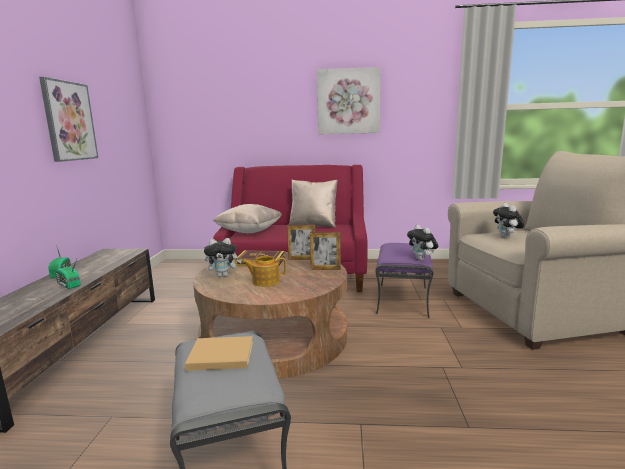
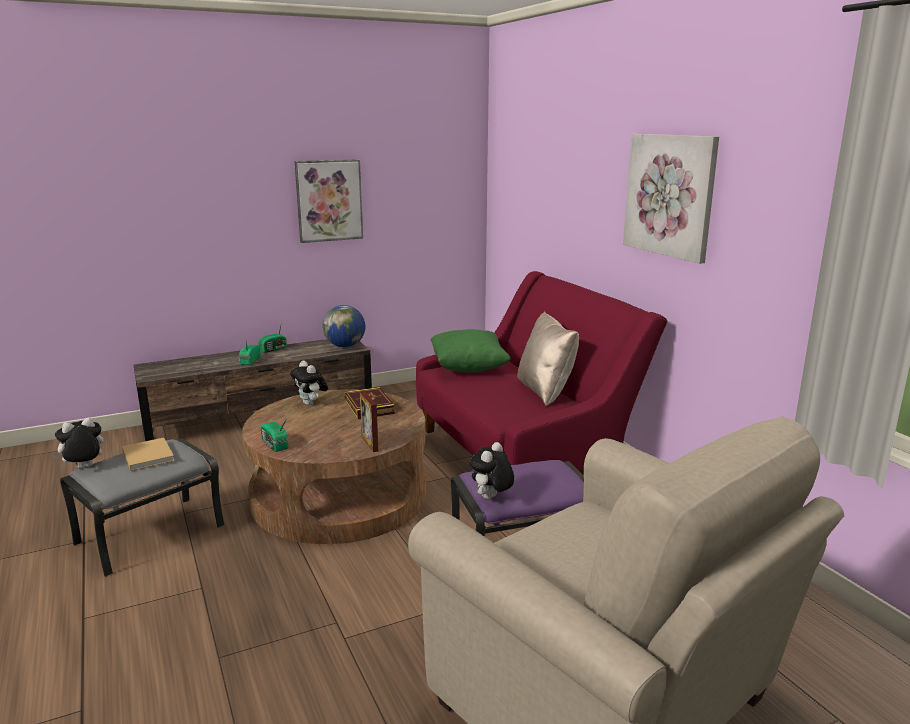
camera: 60 degrees right, 5 degrees up
beige pillow [213,204,282,233] -> green pillow [430,329,510,372]
teapot [242,256,286,287] -> none
picture frame [287,225,316,260] -> none
plush toy [493,203,525,238] -> plush toy moved to [52,417,104,468]
none -> radio [261,416,289,452]
none -> globe [323,305,365,347]

